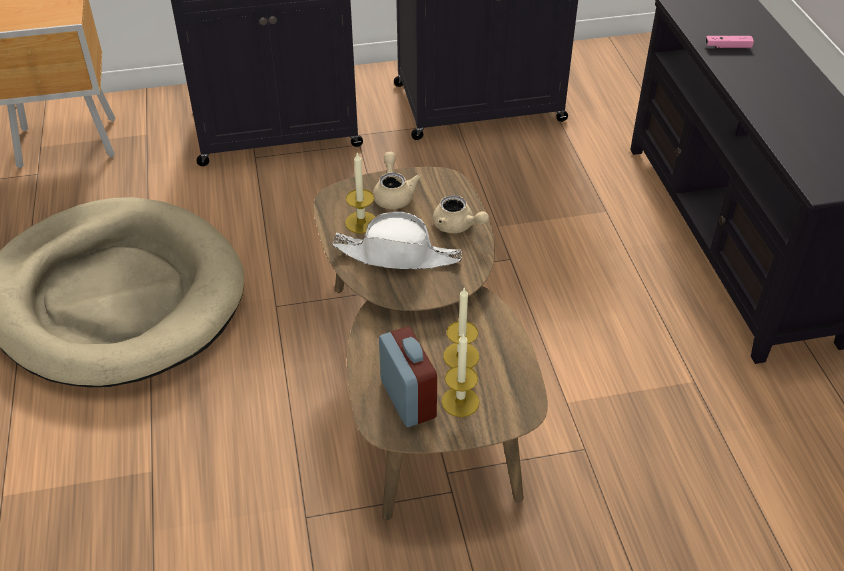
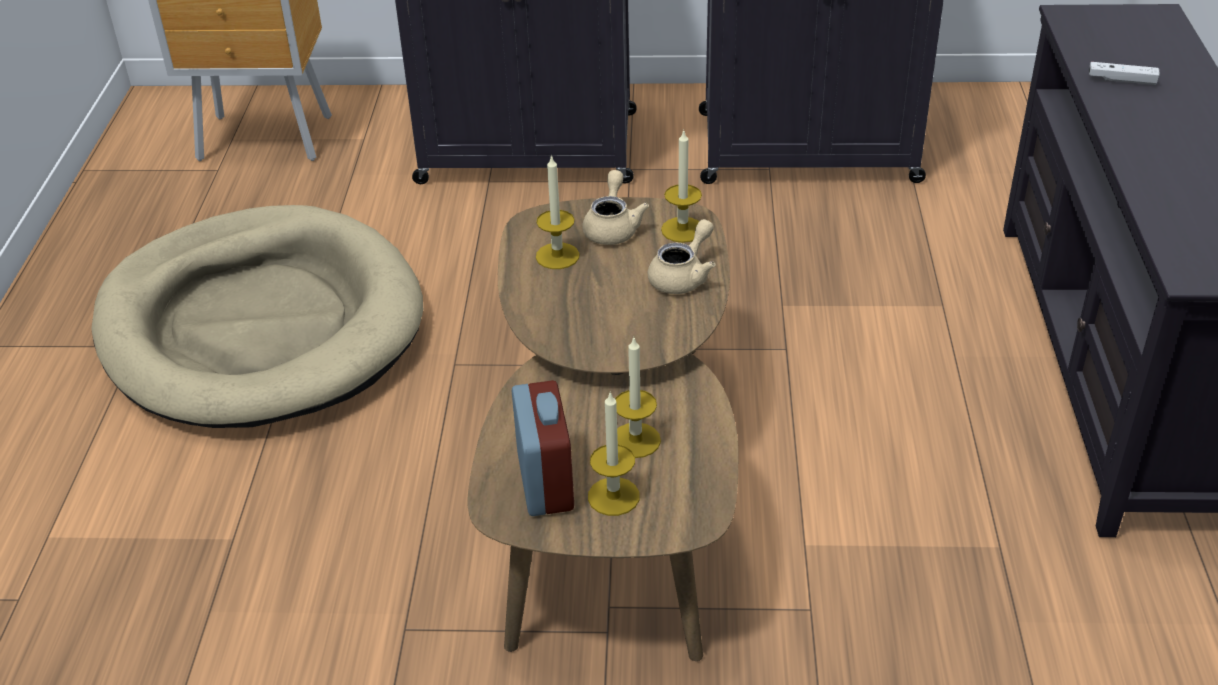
camera: 15 degrees right, 5 degrees down
white hat [332,212,462,269] -> none
beige teapot [433,195,489,233] -> beige teapot turned 105 degrees counterclockwise [648,219,716,294]
pink game controller [705,36,754,48] -> white game controller [1089,62,1160,85]
none -> candle [661,129,702,243]

